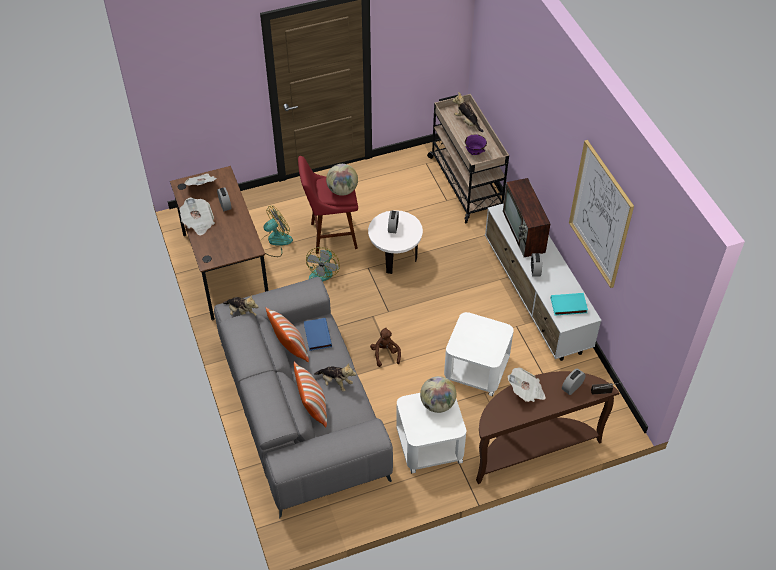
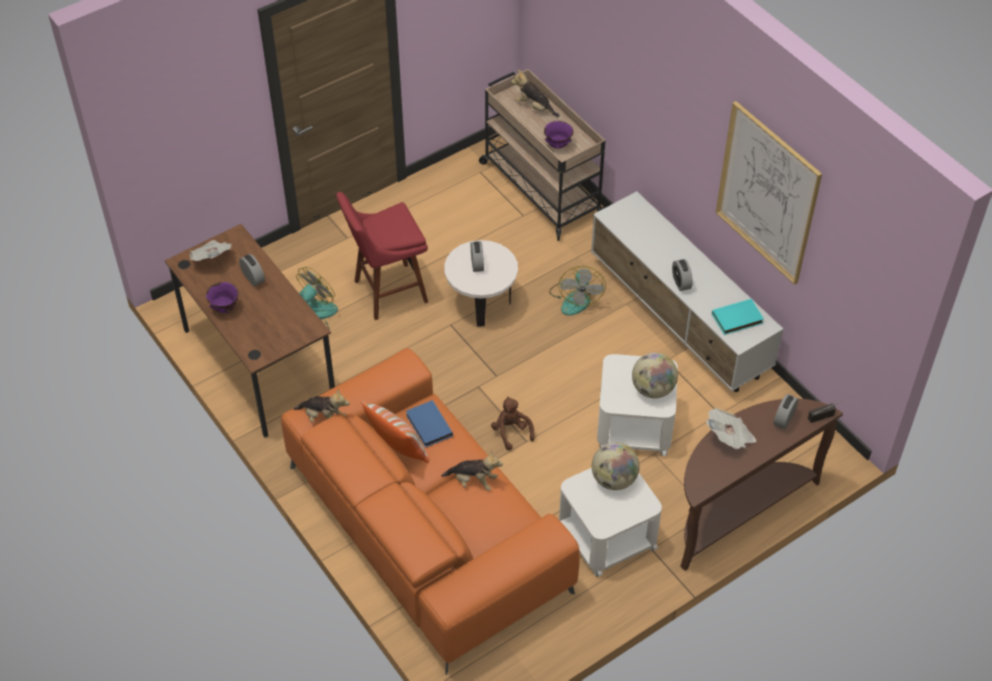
camera: 15 degrees left, 0 degrees up
newspaper [179,197,215,235] -> purple bowl [206,282,238,314]
grey sofa [214,277,393,518] -> orange sofa [281,348,580,675]
pillow [294,361,327,427] -> none
fan [306,247,340,282] -> fan moved to [549,266,606,316]
globe [326,164,358,196] -> globe moved to [632,353,678,398]
television [503,178,550,257] -> none

